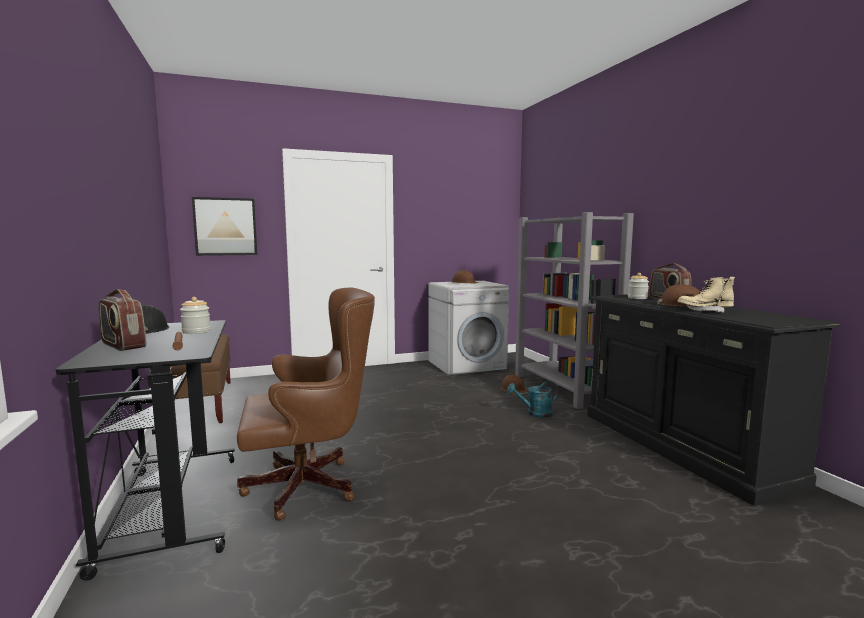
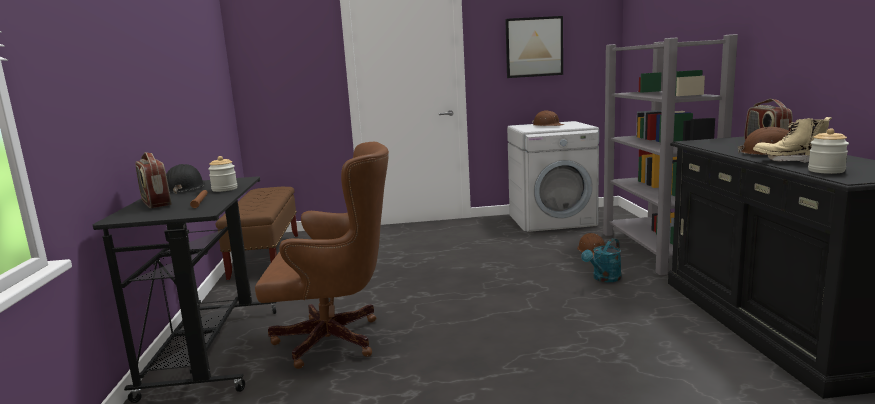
camera: 15 degrees right, 5 degrees up
picture [192,197,257,256] -> picture moved to [505,16,563,78]
turquoise watering can [507,381,558,418] -> turquoise watering can turned 45 degrees counterclockwise [581,238,622,282]
jar [628,273,649,299] -> jar moved to [808,128,849,174]

